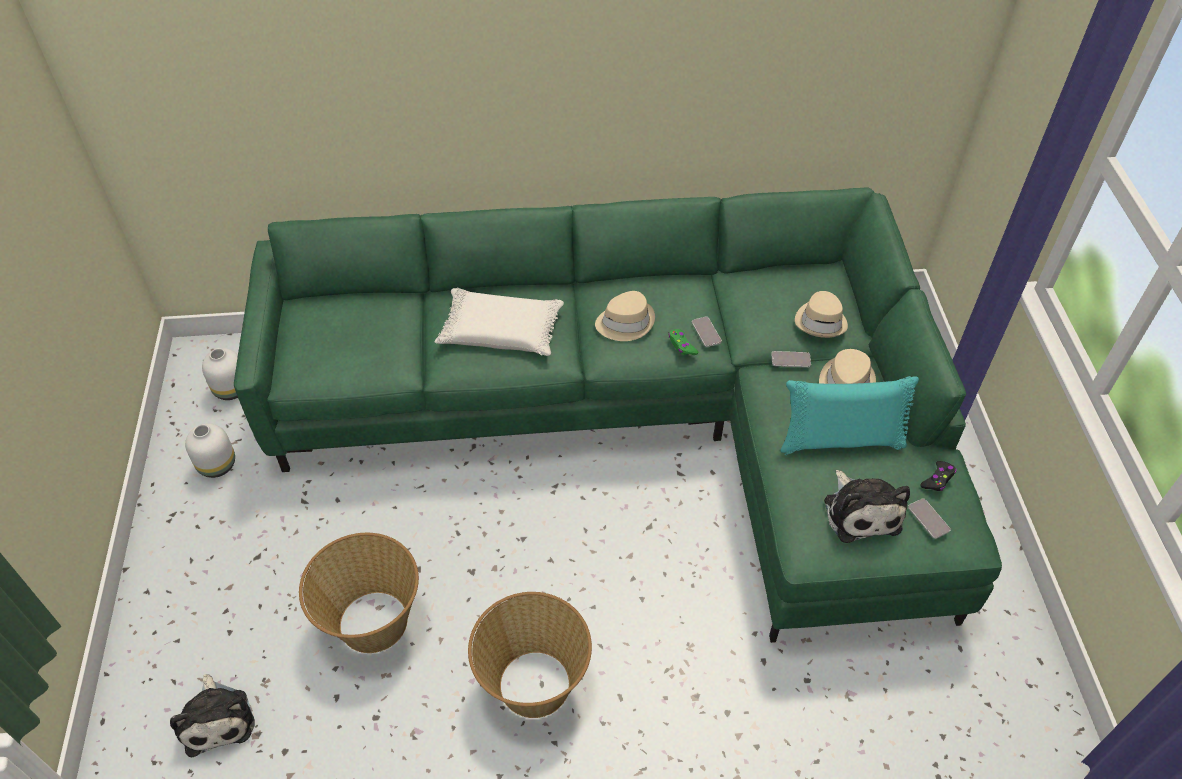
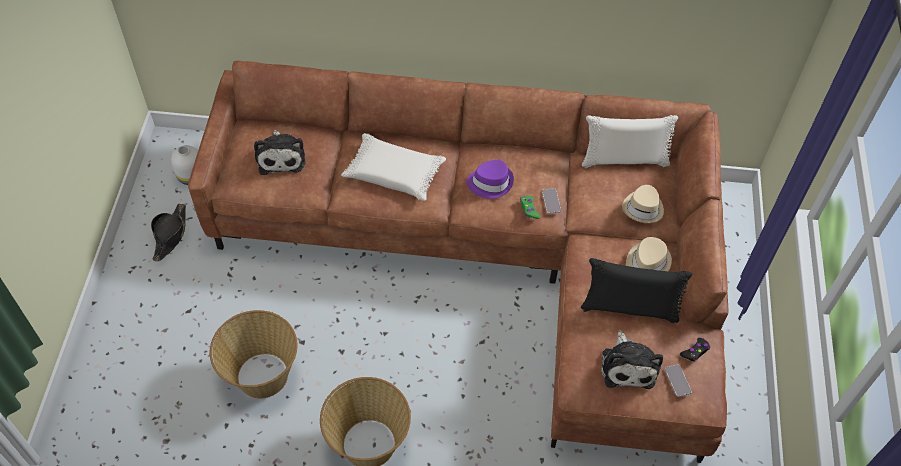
camera: 10 degrees right, 5 degrees up
plush toy [170,674,255,757] -> plush toy moved to [254,130,306,175]
white vase [185,423,235,478] -> black hat [151,204,186,261]
green sofa [234,187,1002,643] -> brown sofa [188,61,728,463]
beige hat [595,291,655,341] -> purple hat [466,160,514,199]
phone [771,351,811,368] -> none
turquoise pillow [780,376,919,455] -> black pillow [581,258,692,323]
none -> white pillow [582,115,678,168]

